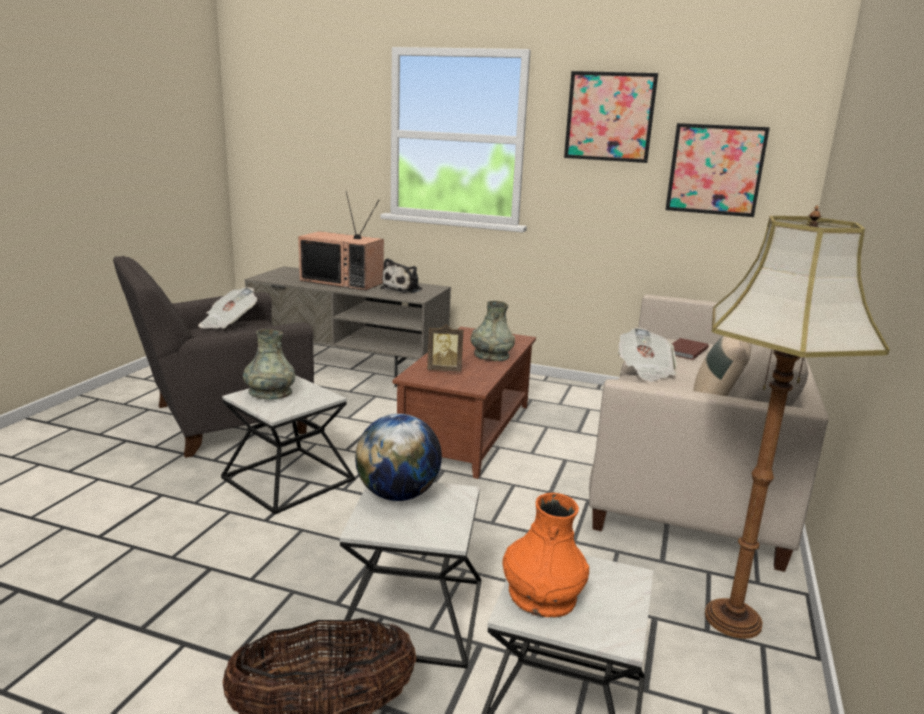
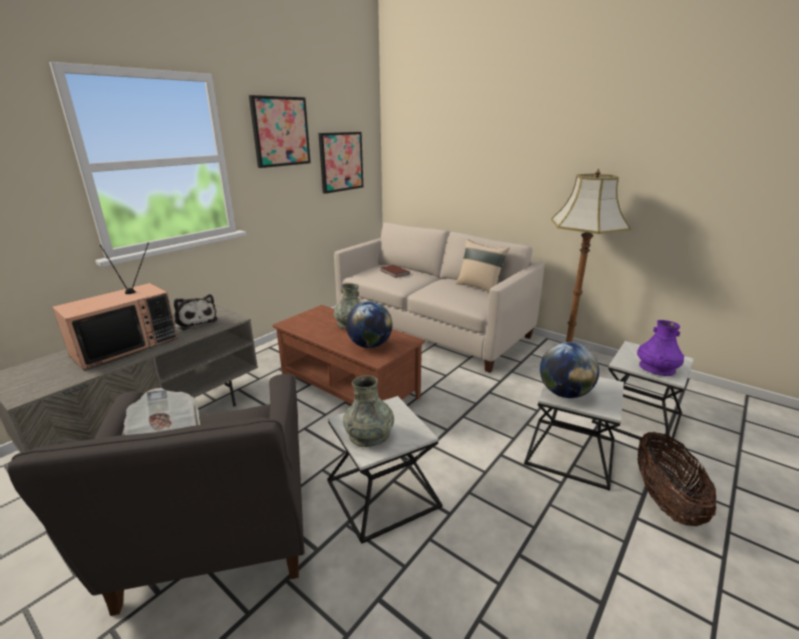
camera: 70 degrees left, 5 degrees up
picture frame [427,324,463,372] -> globe [346,302,392,348]
orange vase [502,493,589,618] -> purple vase [637,320,684,376]
newspaper [618,328,677,382] -> none

